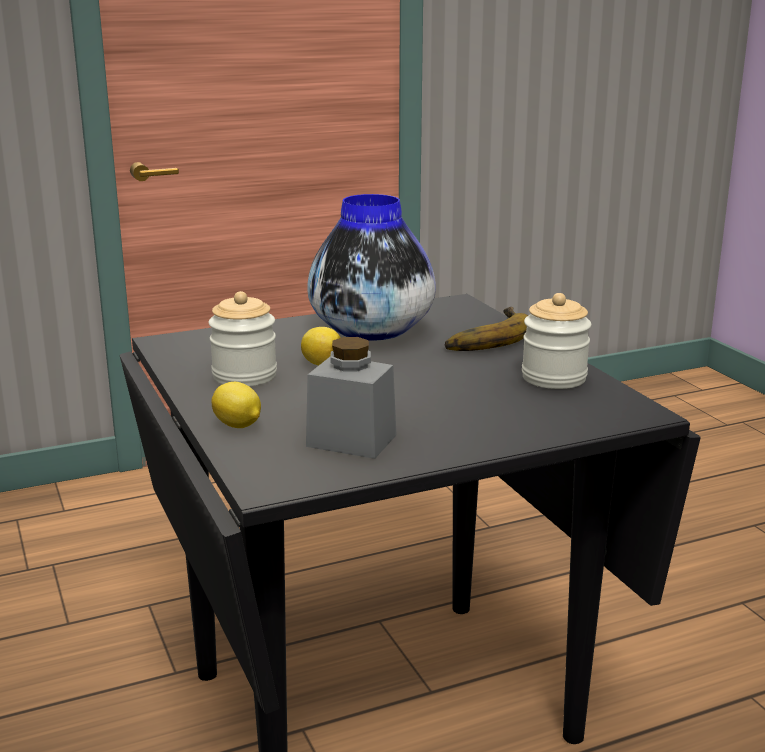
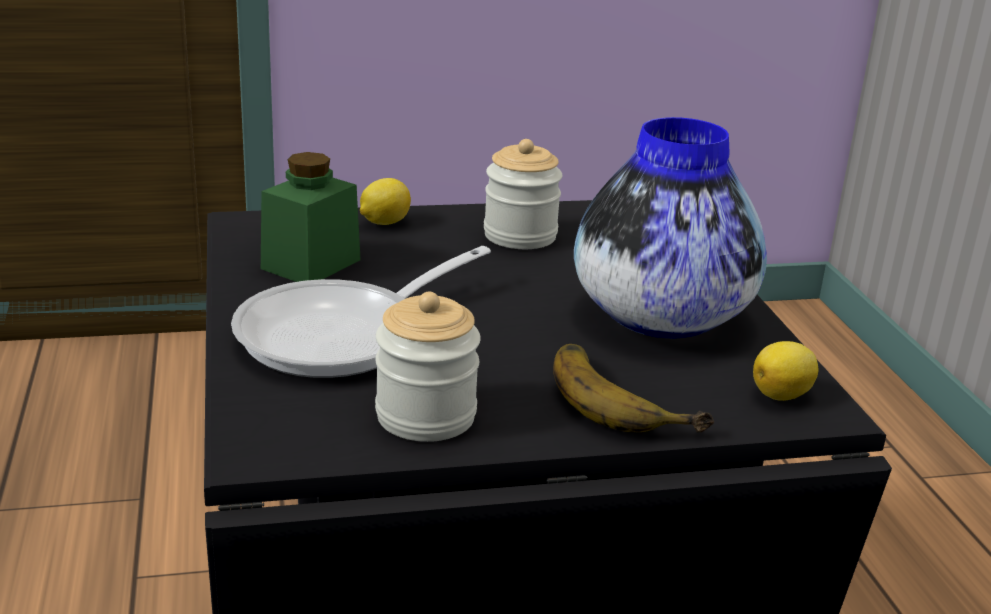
camera: 100 degrees right, 5 degrees up
lemon [301,327,341,366] -> lemon moved to [753,341,819,401]
grey jar [306,337,397,459] -> green jar [261,152,361,282]
none -> frying pan [231,246,491,378]

